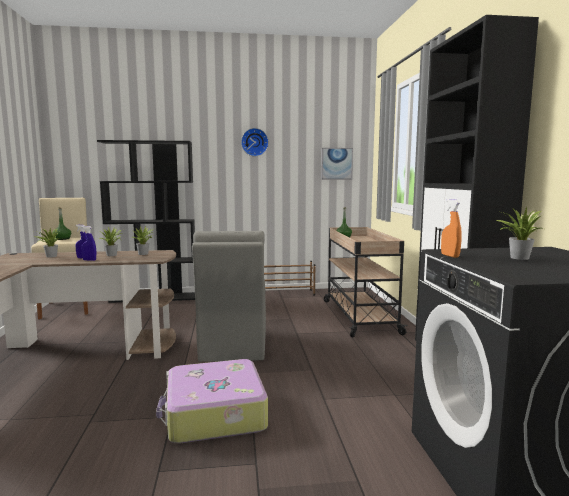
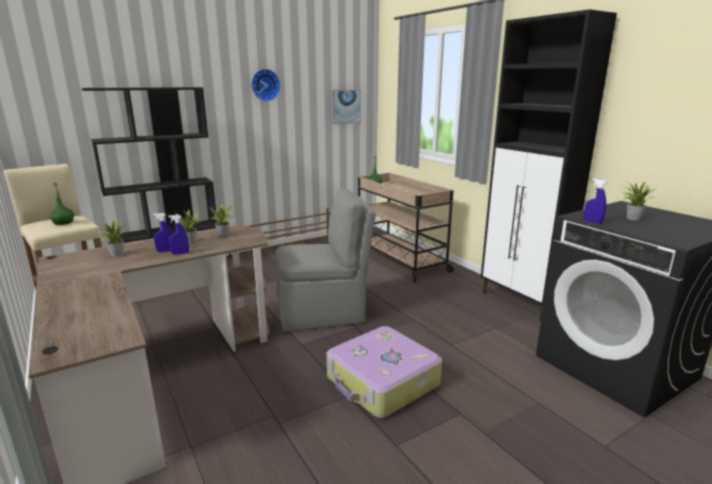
camera: 25 degrees left, 10 degrees up
grey chair [192,231,266,362] -> grey chair turned 75 degrees counterclockwise [276,189,376,332]
orange spray bottle [441,199,462,258] -> blue spray bottle [584,178,607,224]

